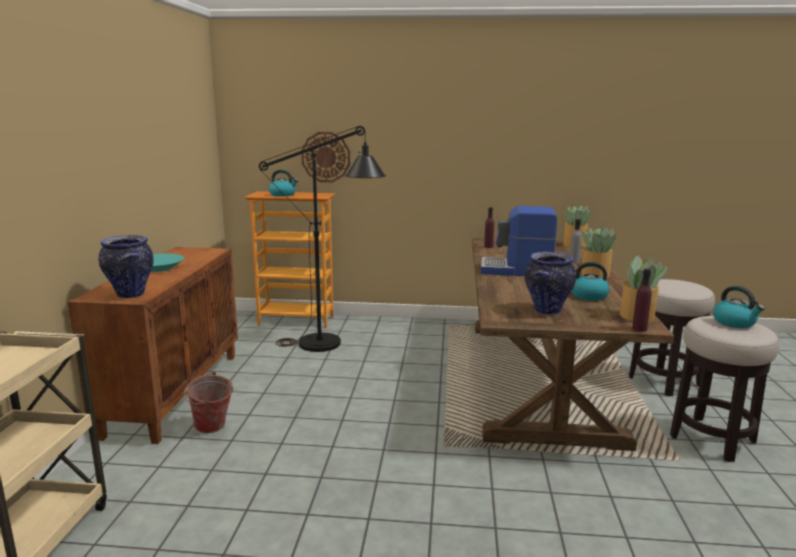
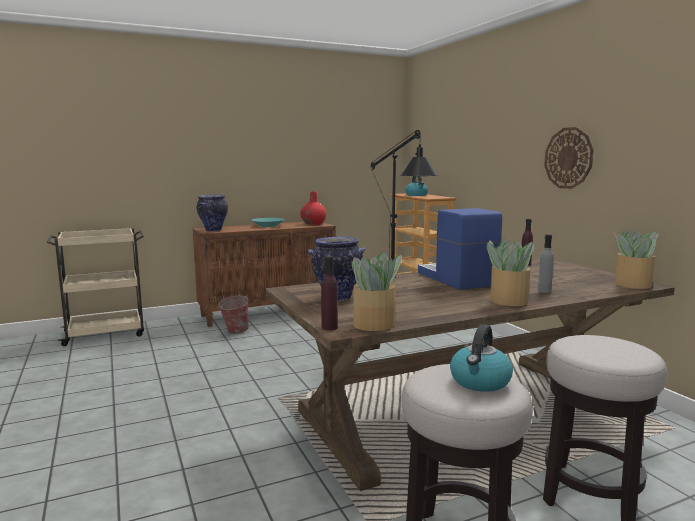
camera: 60 degrees right, 5 degrees down
wall clock [301,132,350,182] -> wall clock moved to [544,127,594,189]
kettle [572,262,610,301] -> none
none -> red vase [300,191,327,225]

